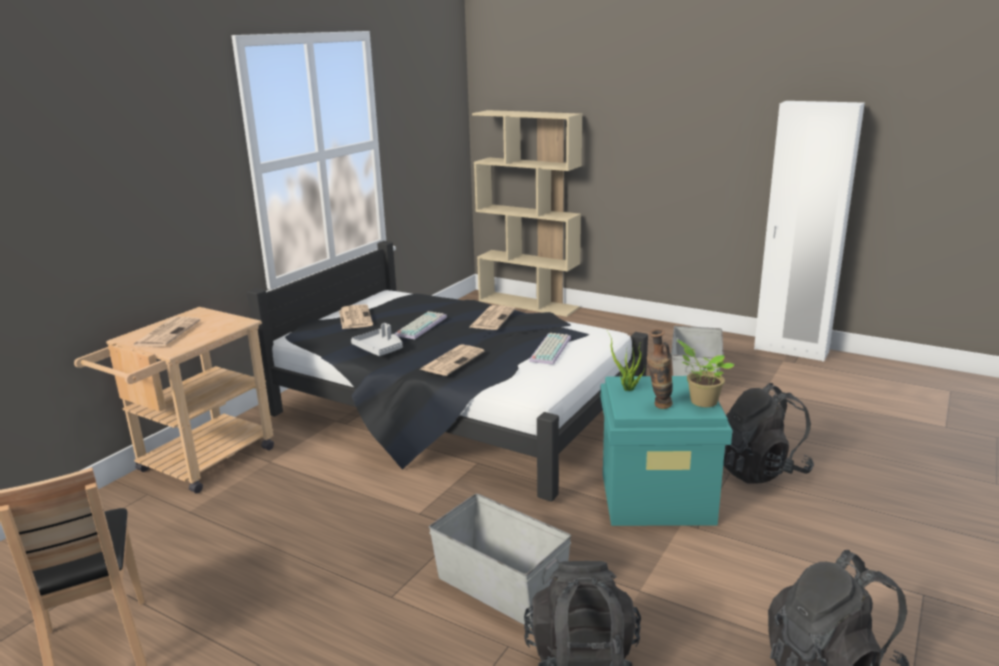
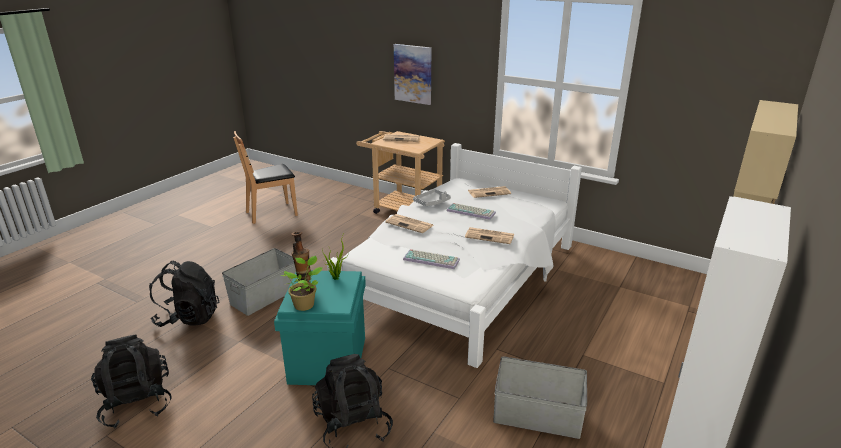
camera: 90 degrees right, 5 degrees up
black bed [247,241,648,502] -> white bed [327,143,582,368]
none -> picture [394,44,431,105]

